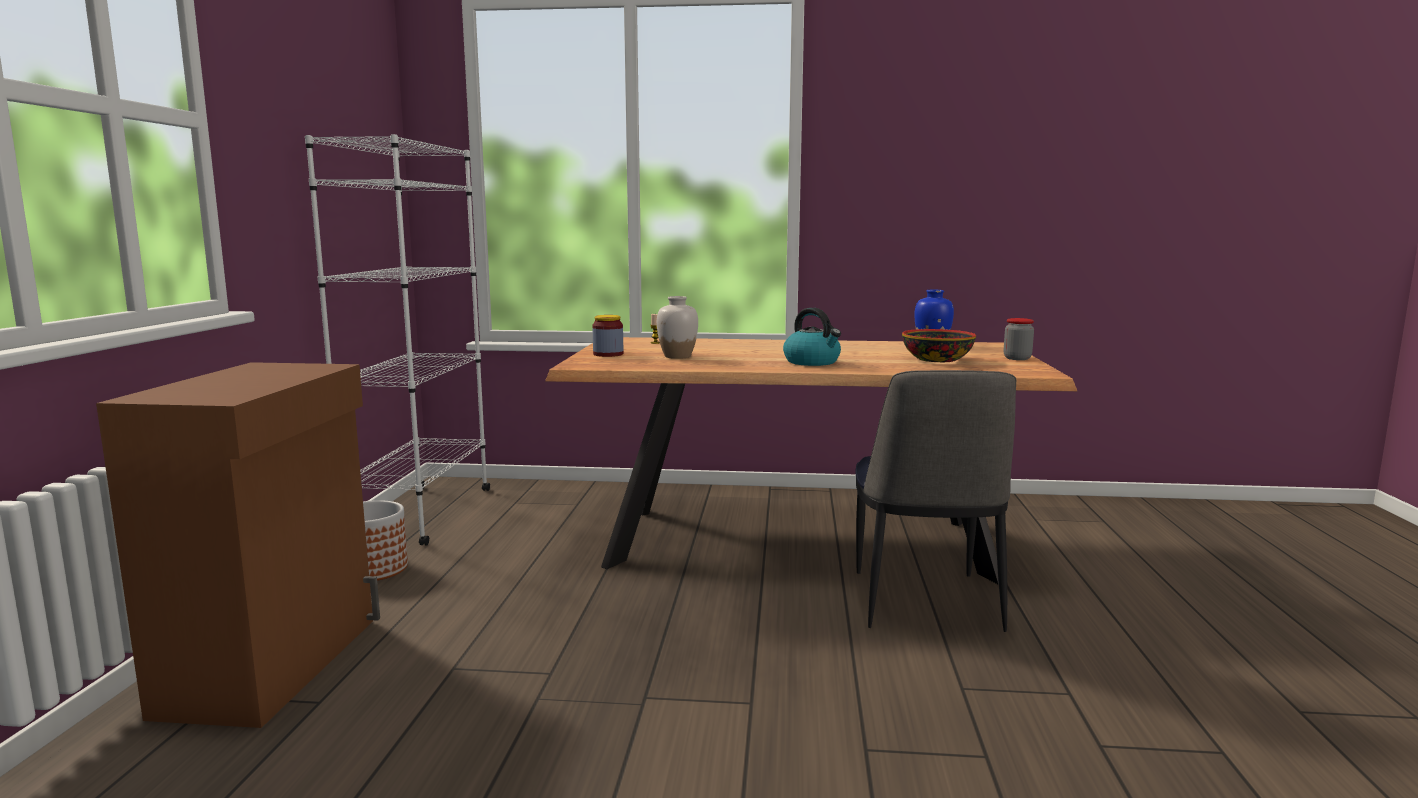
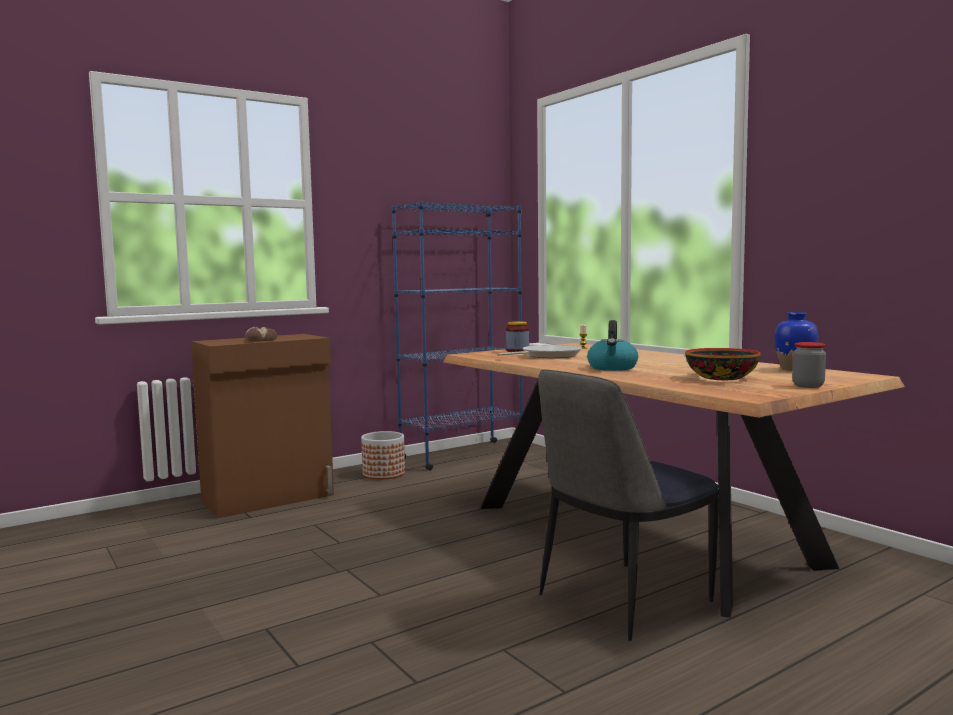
camera: 50 degrees right, 5 degrees down
white bookcase [305,134,490,545] -> blue bookcase [392,201,523,470]
white vase [657,296,698,359] -> frying pan [497,345,582,358]
none -> bread [245,327,278,342]

